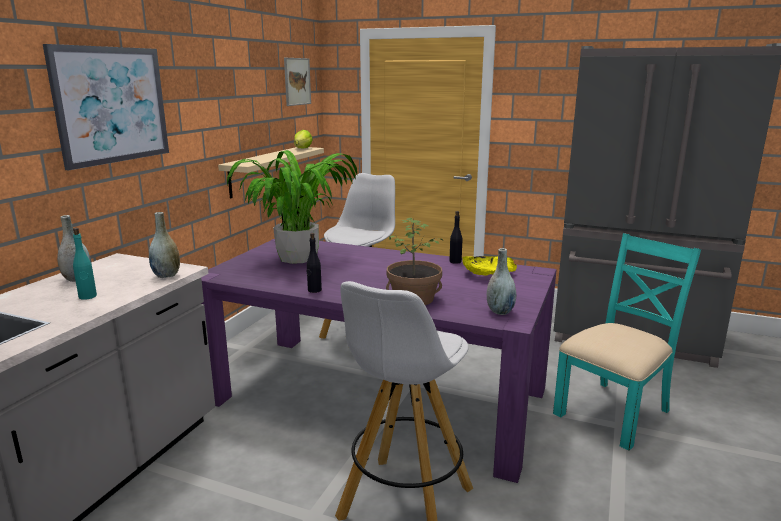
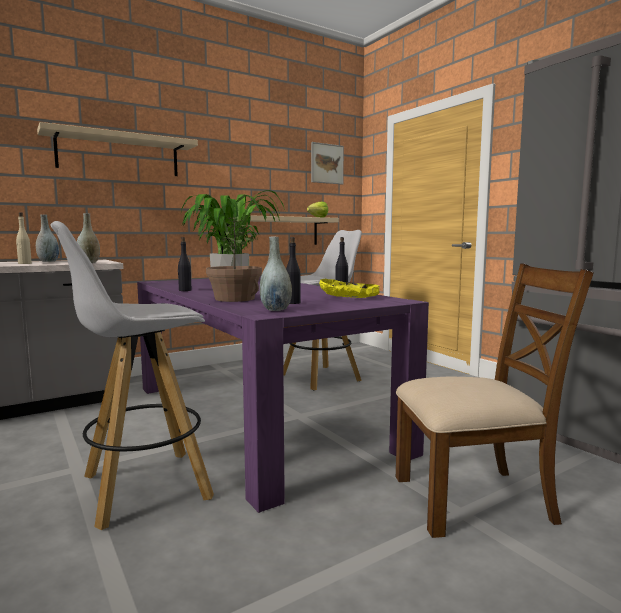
camera: 35 degrees right, 10 degrees down
picture [43,44,169,170] -> beige shelf [37,122,198,176]
turquoise bottle [73,228,97,300] -> beige bottle [16,212,32,264]
turquoise chair [553,233,701,451] -> brown chair [396,263,594,538]
none -> black bottle [286,237,300,304]

